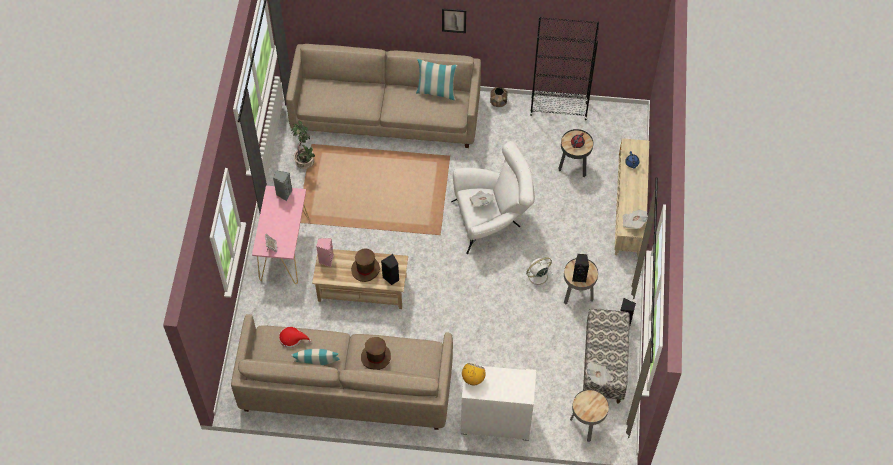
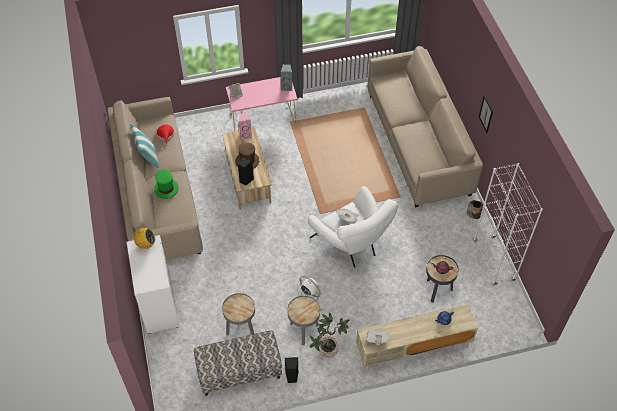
camera: 70 degrees right, 5 degrees down
potted plant [290,120,315,169] -> potted plant moved to [310,311,350,358]
brown hat [361,337,391,370] -> green hat [154,170,179,199]
pillow [416,59,457,100] -> none
black bookcase [530,17,599,120] -> white bookcase [473,163,543,286]
grey side table [570,389,609,442] -> grey side table moved to [222,293,255,336]
black speaker [572,254,589,282] -> none
newspaper [585,362,613,386] -> none

